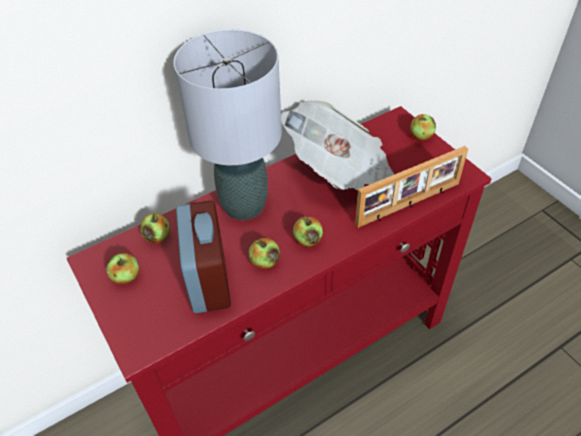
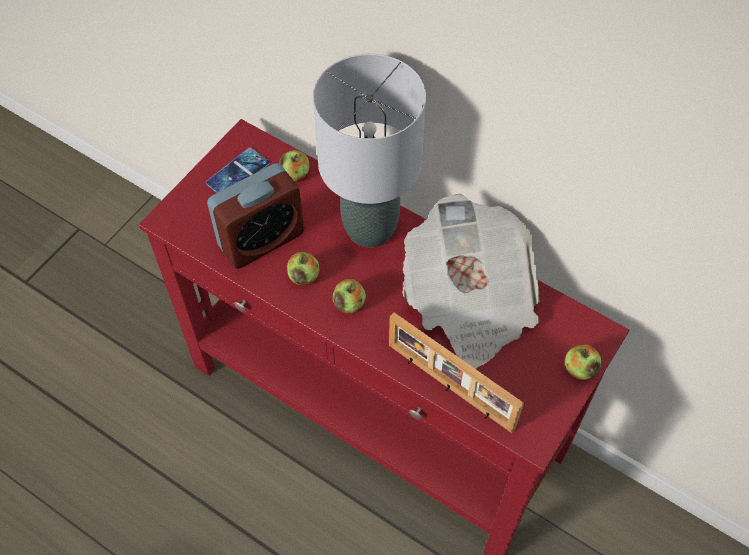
camera: 65 degrees right, 10 degrees up
apple [106,253,139,284] -> phone [206,148,270,193]

